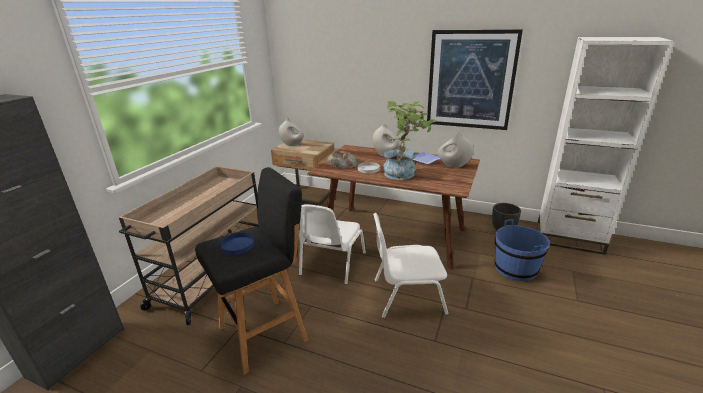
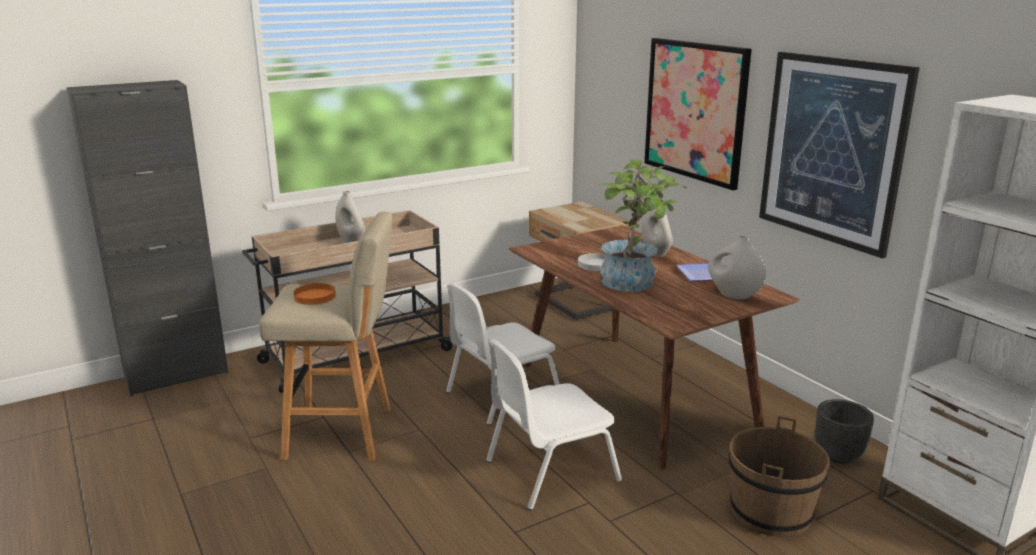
camera: 35 degrees right, 5 degrees down
black stool [195,167,308,374] -> beige stool [259,212,393,461]
blue plate [220,233,254,255] -> orange plate [293,283,336,305]
white vase [279,118,304,146] -> white vase moved to [335,190,366,243]
bread [326,151,359,169] -> none
white chair [373,213,449,318] -> white chair turned 60 degrees counterclockwise [486,339,622,510]
blue bucket [495,219,550,281] -> brown bucket [729,416,830,537]
none -> picture [644,38,752,190]

